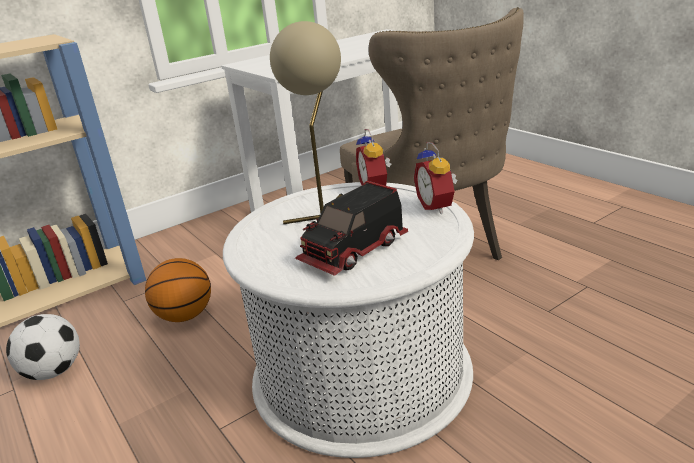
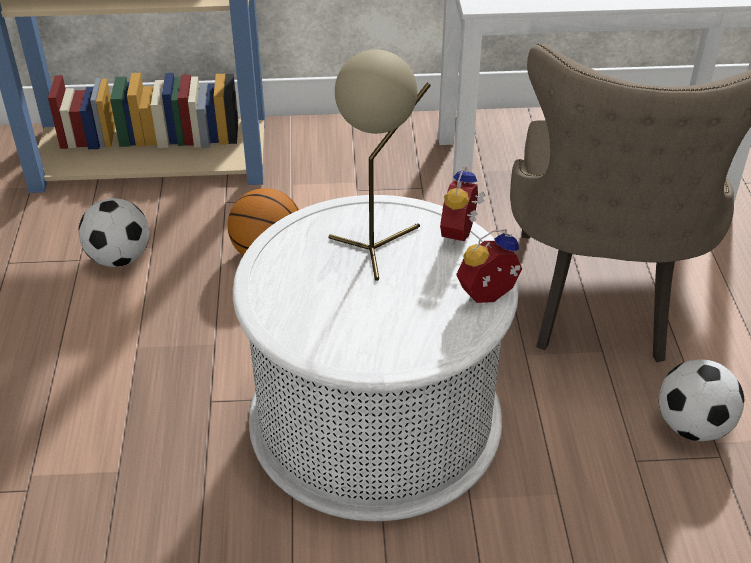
camera: 30 degrees right, 15 degrees up
toy truck [295,181,408,276] -> none
alarm clock [414,142,458,214] -> alarm clock turned 45 degrees clockwise [456,229,522,303]
none -> football [659,359,744,441]

